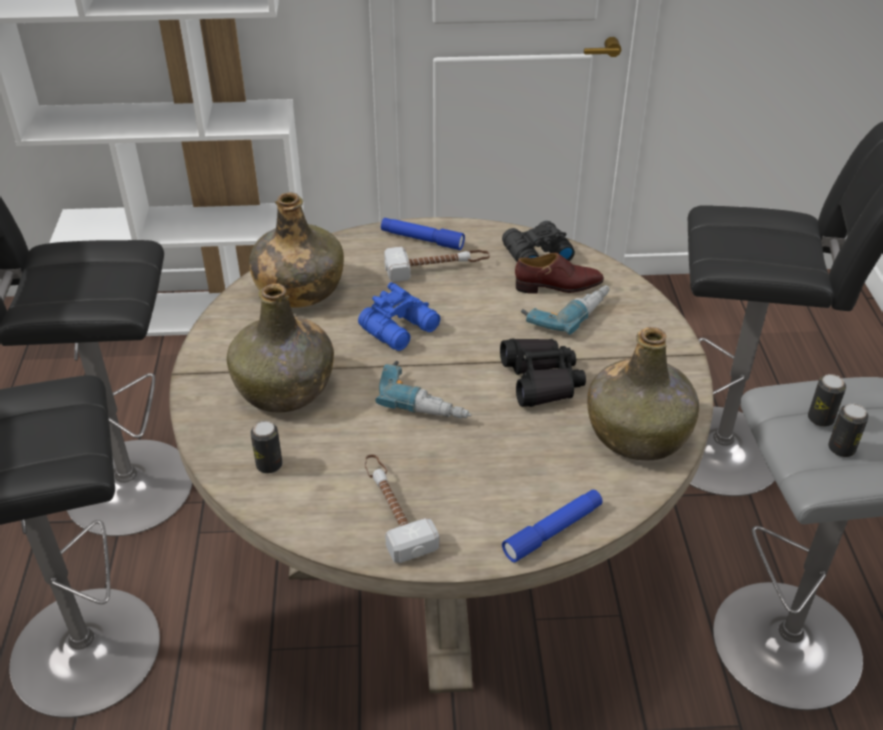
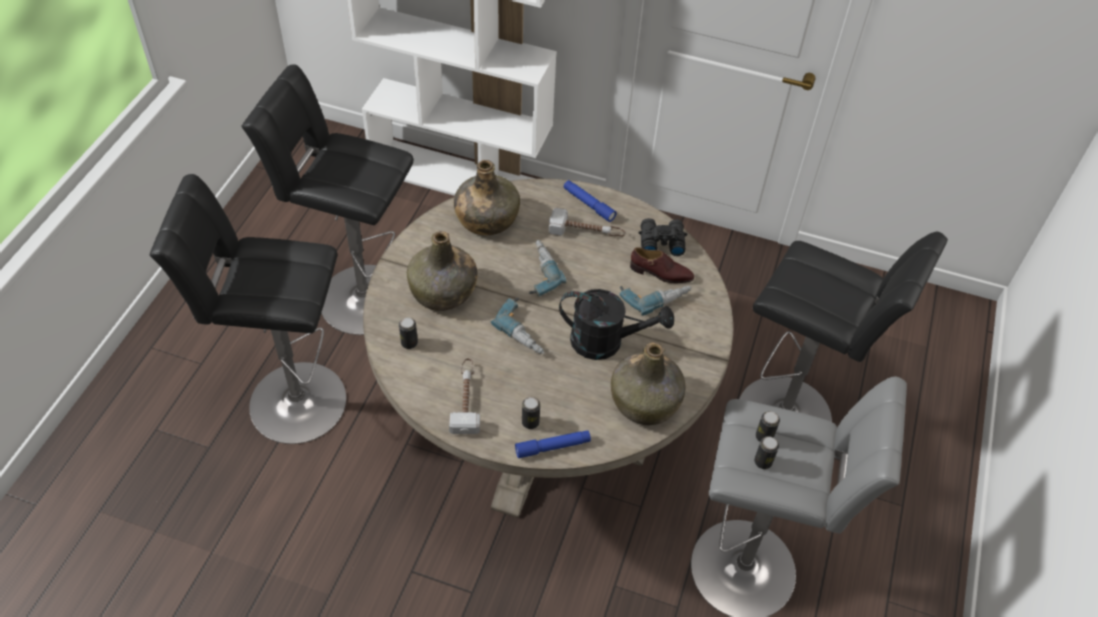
camera: 20 degrees right, 10 degrees up
blue binoculars [358,282,440,351] -> power drill [529,240,566,296]
black binoculars [500,338,586,407] -> black watering can [559,289,674,360]
none -> can [522,397,540,429]

